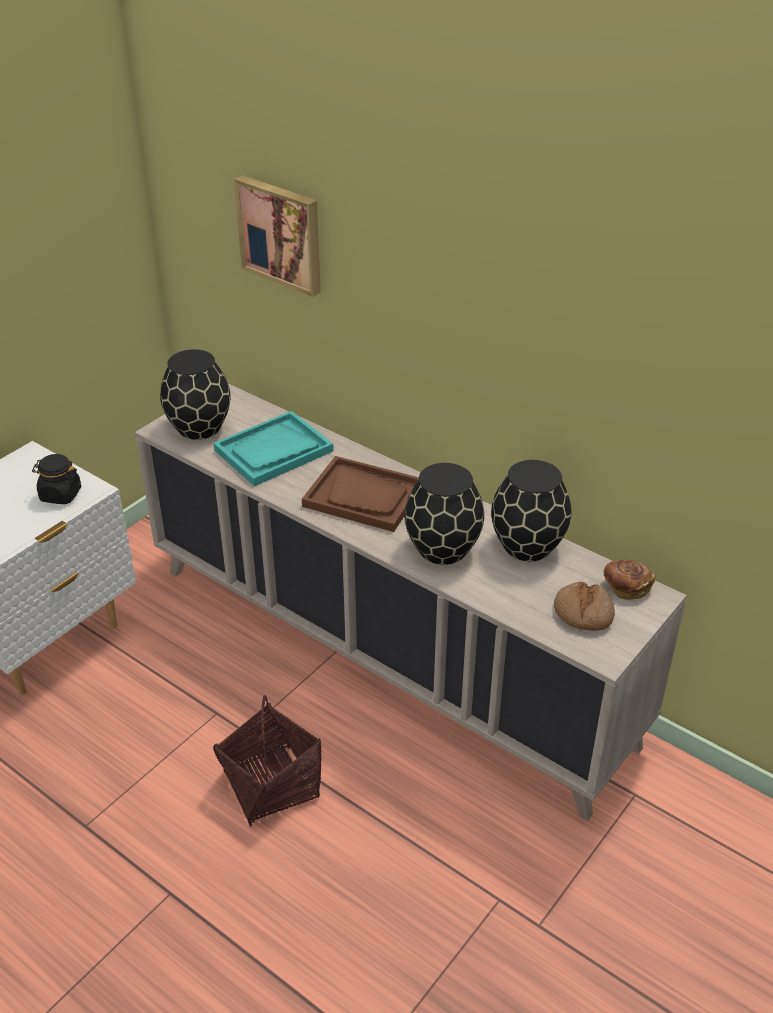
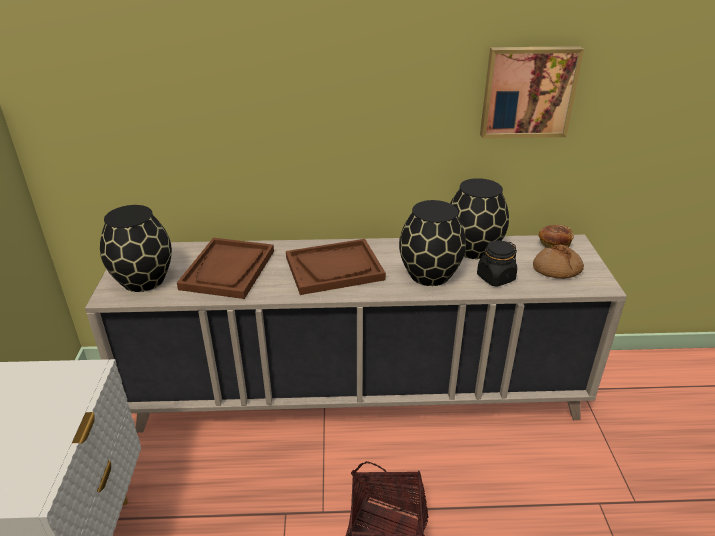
camera: 40 degrees left, 5 degrees down
black jar [32,454,81,504] -> black jar moved to [477,240,517,287]
turquoise tray [214,411,334,486] -> brown tray [177,238,274,299]
picture [234,175,321,297] -> picture moved to [480,46,584,138]

